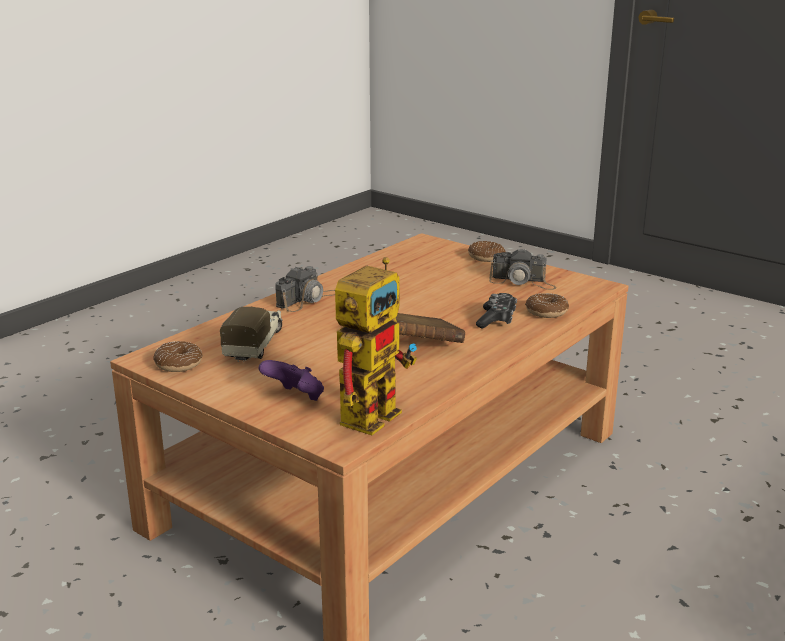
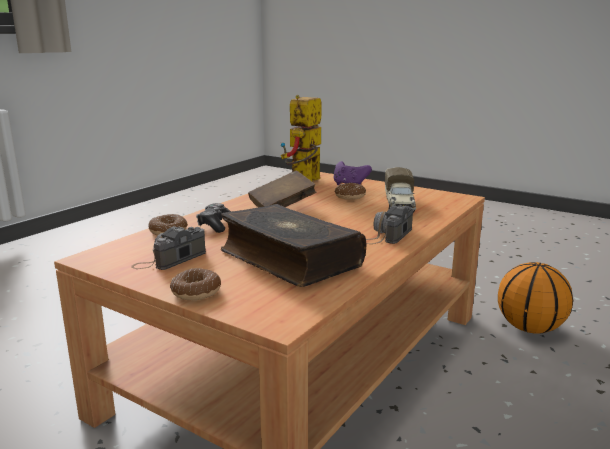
camera: 175 degrees right, 5 degrees down
donut [153,341,202,372] -> donut moved to [335,183,366,200]
camera [489,248,556,290] -> camera turned 60 degrees counterclockwise [131,226,206,270]
none -> book [221,204,366,287]
none -> basketball [498,262,573,333]

